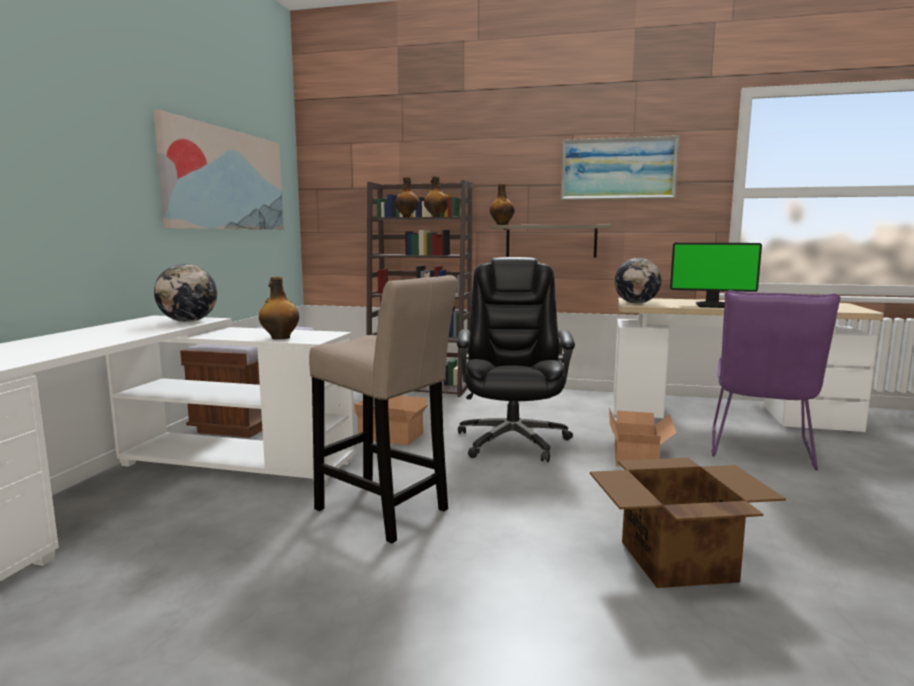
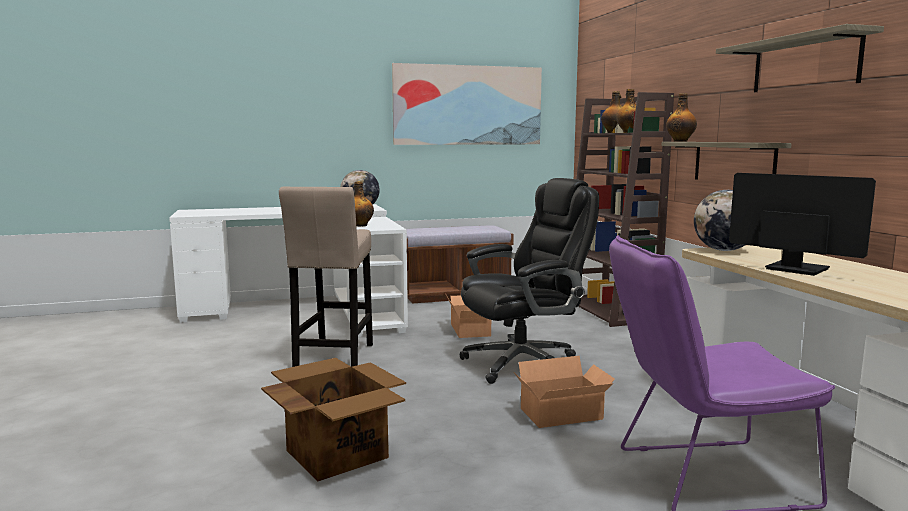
camera: 60 degrees right, 0 degrees up
picture [561,135,680,200] -> shelf [716,24,884,92]
monitor [670,243,762,308] -> monitor turned 150 degrees clockwise [729,173,876,276]

